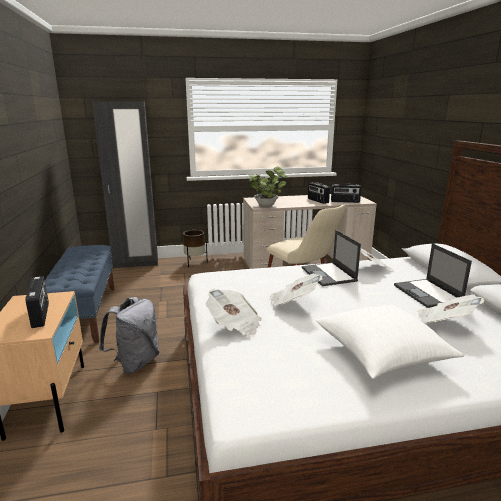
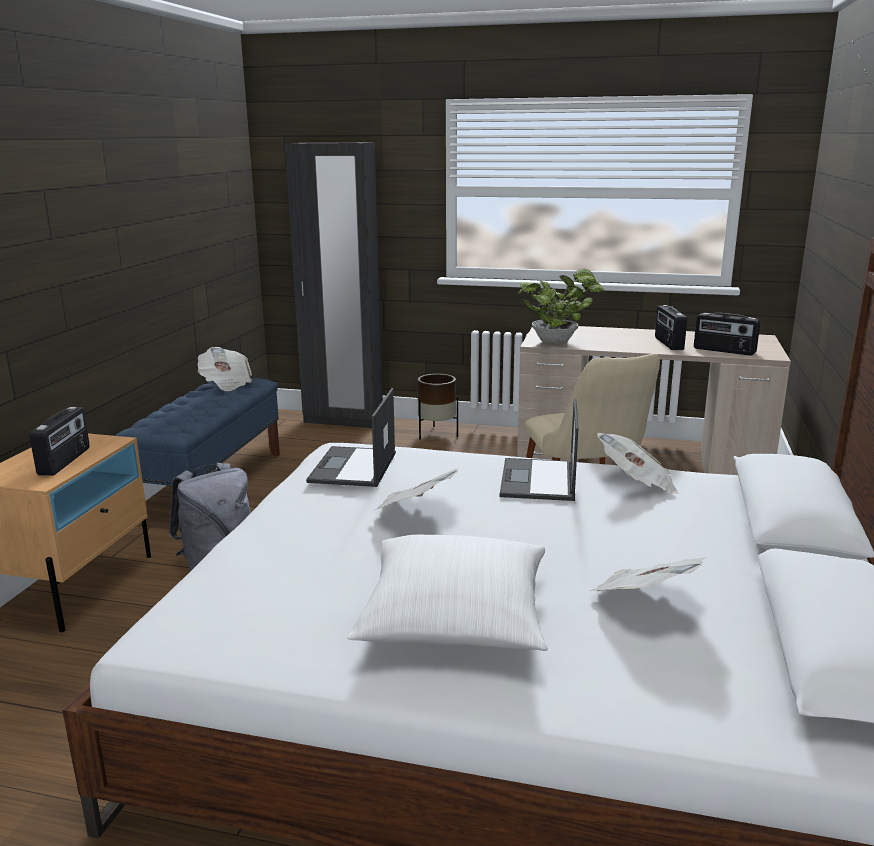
camera: 25 degrees right, 0 degrees up
newspaper [206,289,262,337] -> newspaper moved to [197,347,252,391]
laptop [394,243,472,308] -> laptop moved to [306,388,396,487]

